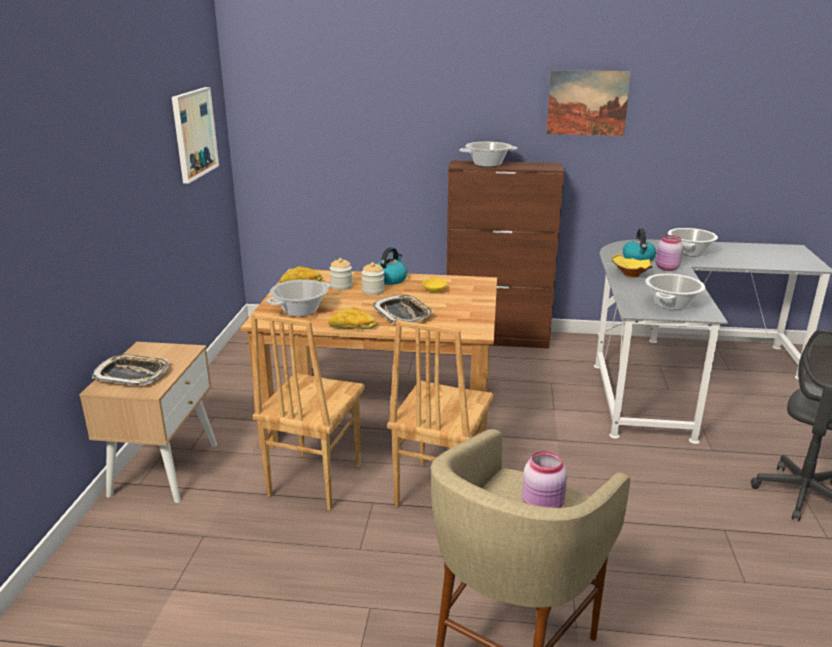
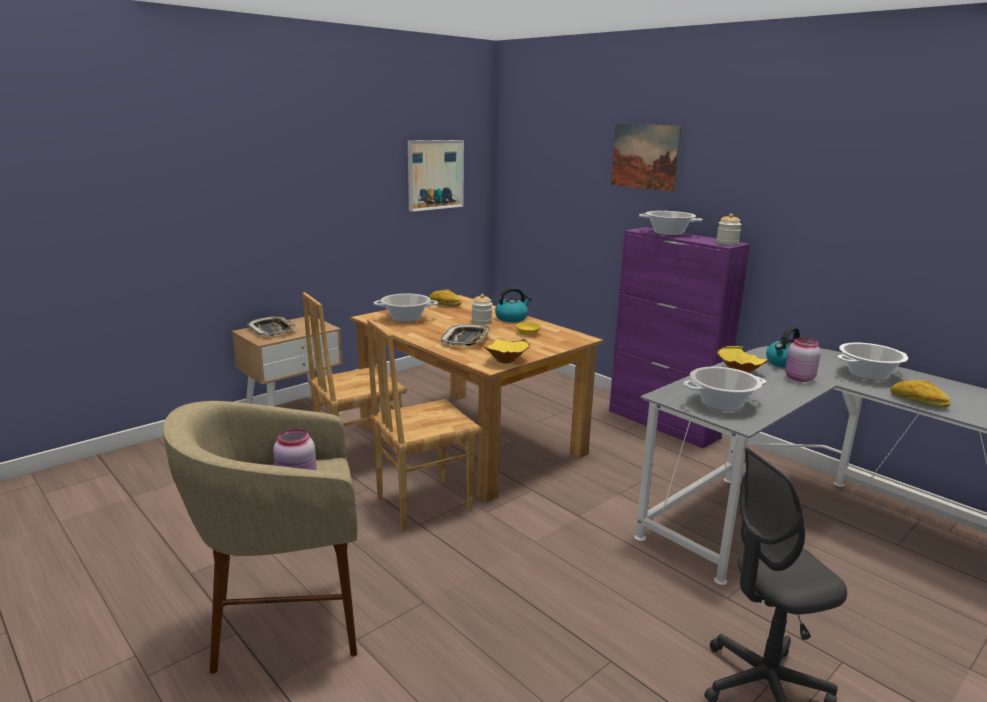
camera: 40 degrees right, 5 degrees down
bread [329,307,376,329] -> bread moved to [890,380,951,408]
jar [330,258,353,290] -> jar moved to [716,213,742,245]
brown cabinet [446,160,564,349] -> purple cabinet [609,227,750,449]
picture [546,70,631,136] -> picture moved to [611,123,682,192]
none -> yellow bowl [484,338,530,364]

